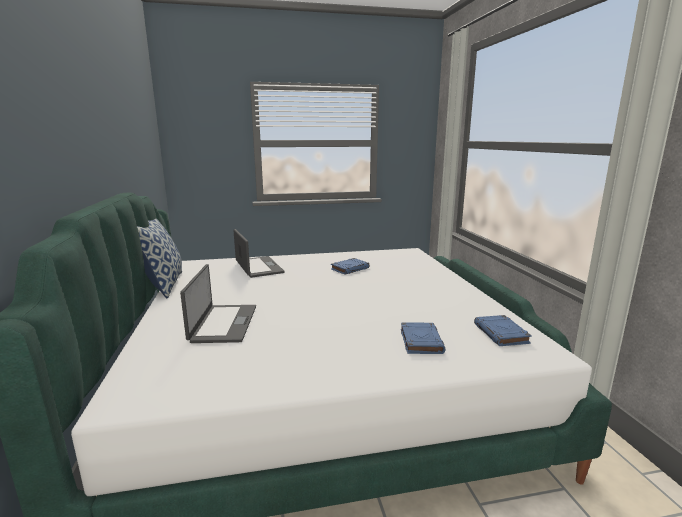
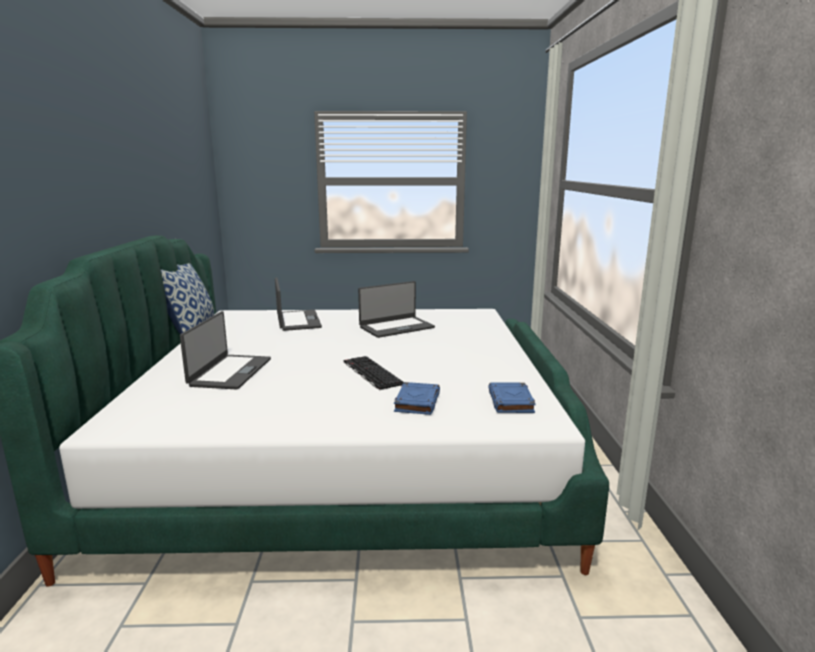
camera: 10 degrees right, 0 degrees up
blue book [331,258,370,275] -> laptop [358,281,435,338]
none -> keyboard [343,356,404,390]

